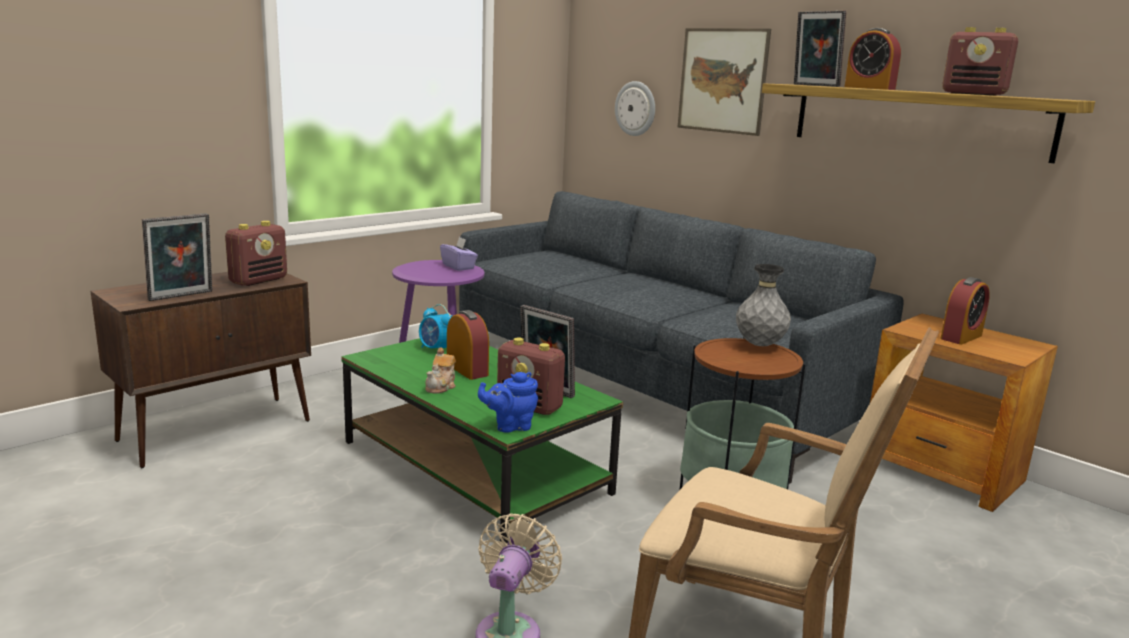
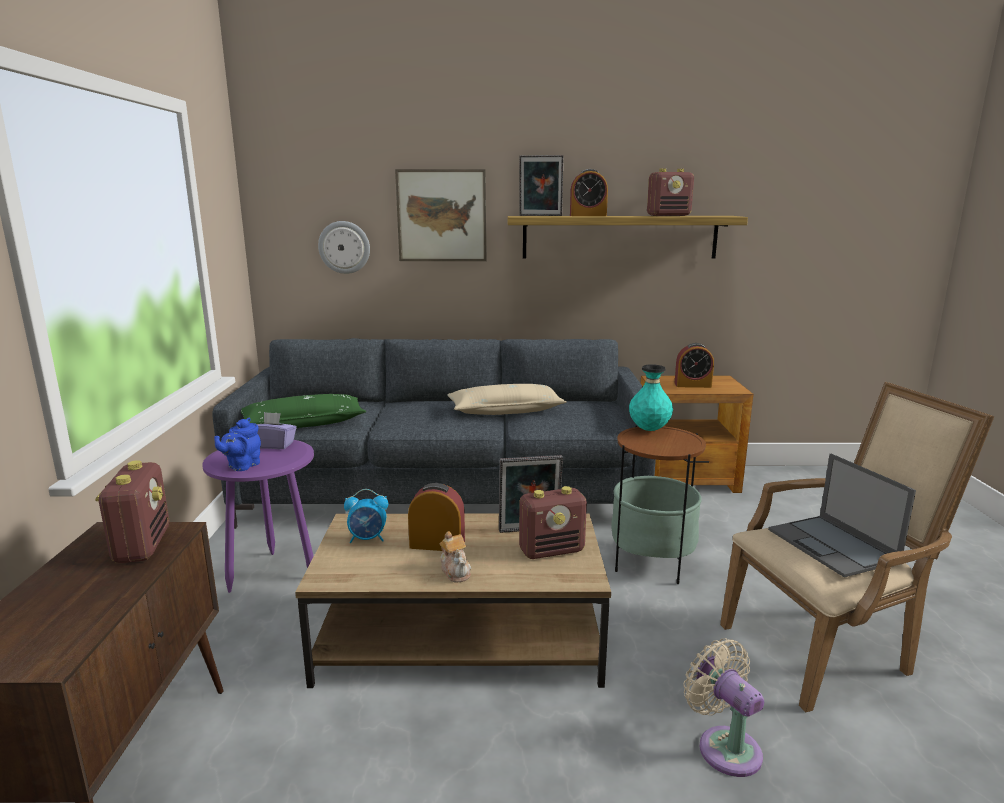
camera: 45 degrees left, 0 degrees up
picture frame [142,213,212,301] -> none
green coffee table [341,338,623,543] -> brown coffee table [295,513,611,688]
blue teapot [478,372,538,433] -> blue teapot moved to [214,418,261,471]
grey vase [736,264,791,346] -> turquoise vase [629,364,673,431]
alarm clock [940,277,990,345] -> alarm clock turned 90 degrees clockwise [674,343,714,388]
none -> green pillow [241,394,366,428]
none -> beige pillow [447,384,567,415]
none -> laptop [768,454,916,577]

